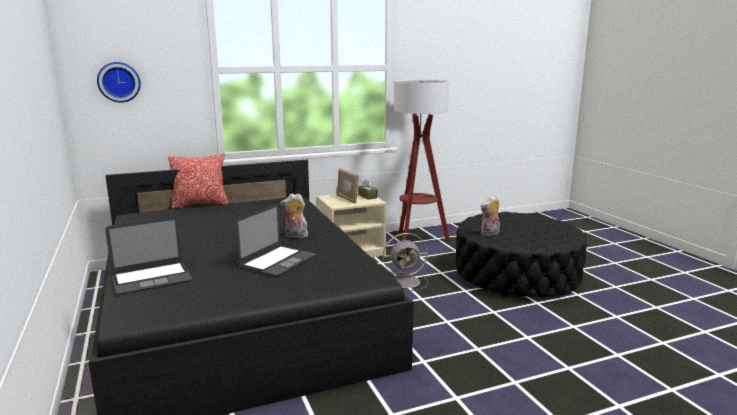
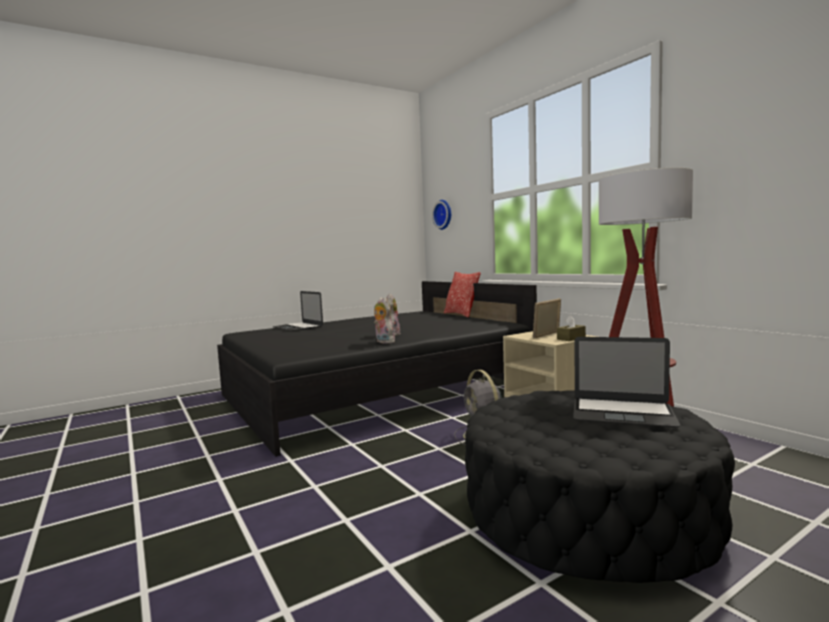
camera: 80 degrees right, 10 degrees down
laptop [236,204,316,276] -> laptop moved to [573,337,680,428]
plush toy [481,196,500,236] -> plush toy moved to [374,297,395,344]

